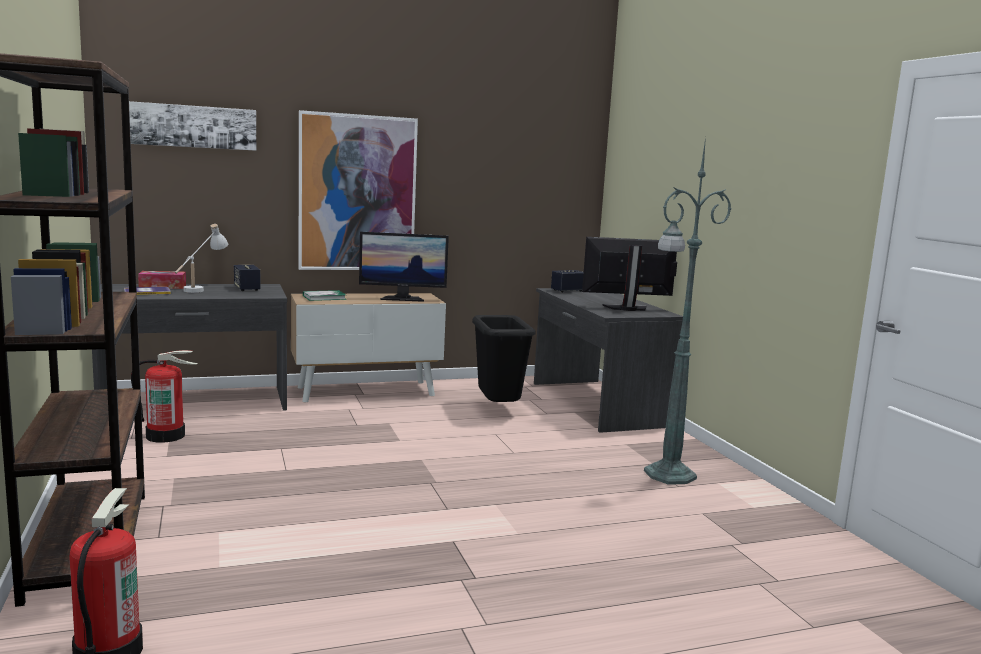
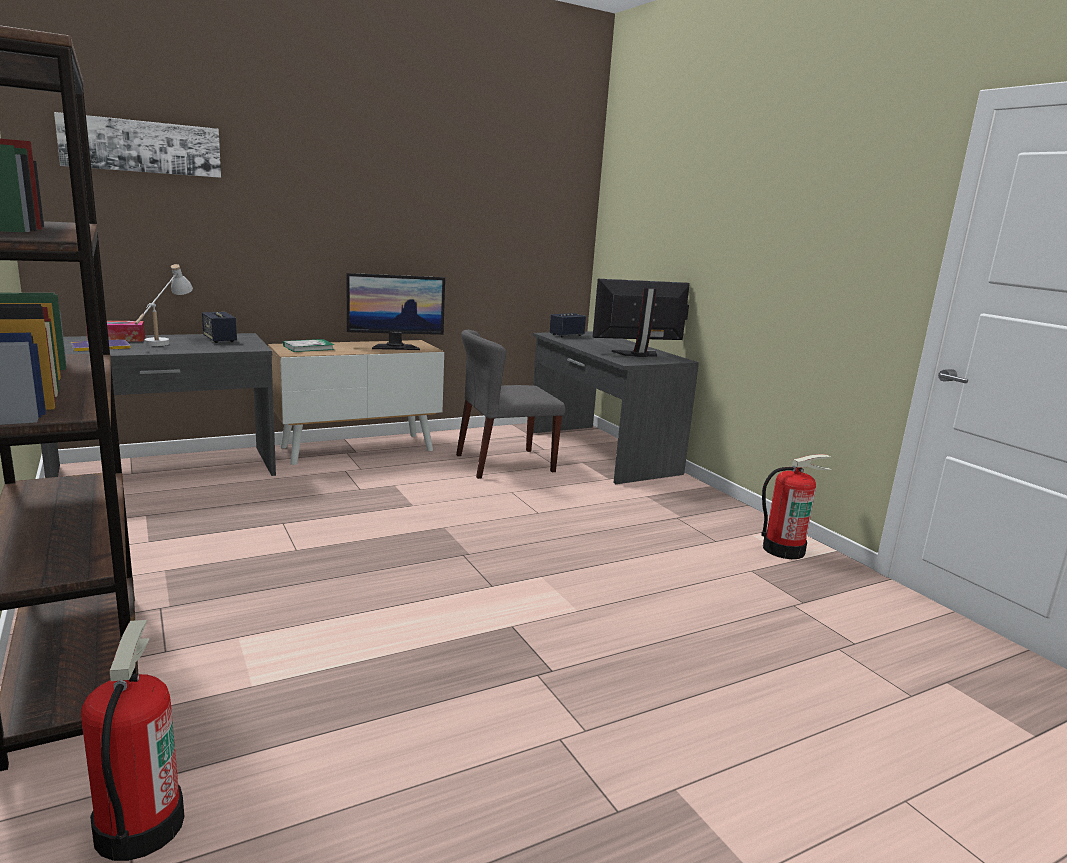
camera: 10 degrees left, 5 degrees up
fire extinguisher [131,350,197,443] -> fire extinguisher moved to [761,454,832,559]
picture [299,110,418,270] -> none
black trash can [472,315,536,402] -> grey chair [456,330,565,479]
green floor lamp [644,137,731,485] -> none

